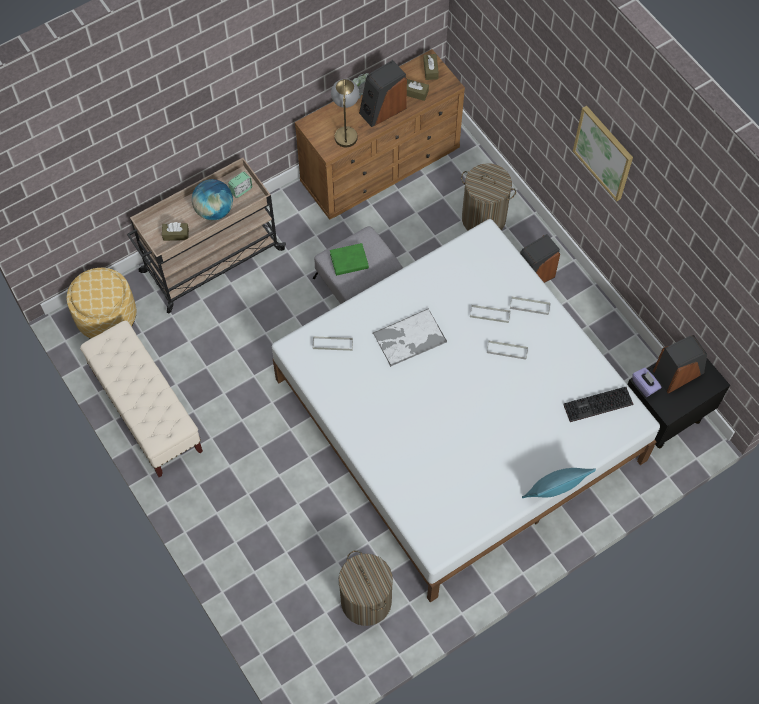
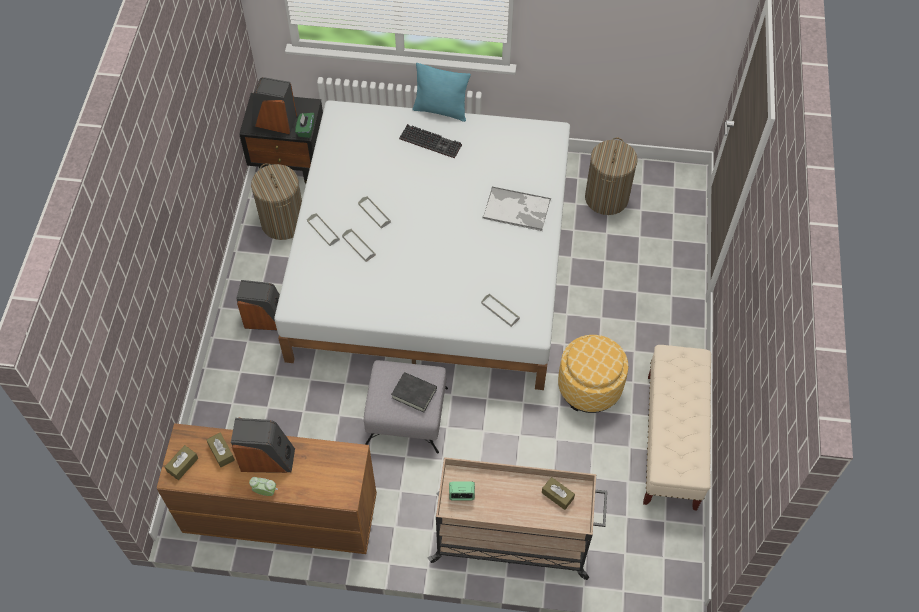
camera: 140 degrees left, 5 degrees down
ottoman [67,268,136,339] -> ottoman moved to [558,335,628,413]
globe [192,179,233,220] -> none
green book [330,243,369,276] -> black book [391,372,437,412]
table lamp [331,79,359,147] -> none
tray [373,308,447,367] -> tray moved to [483,186,551,231]
laundry basket [461,163,516,230] -> laundry basket moved to [251,163,302,240]
keyboard [563,387,633,422] -> keyboard moved to [399,124,462,158]
picture [573,106,633,201] -> none
purple tissue box [632,368,661,397] -> green tissue box [295,113,314,138]

